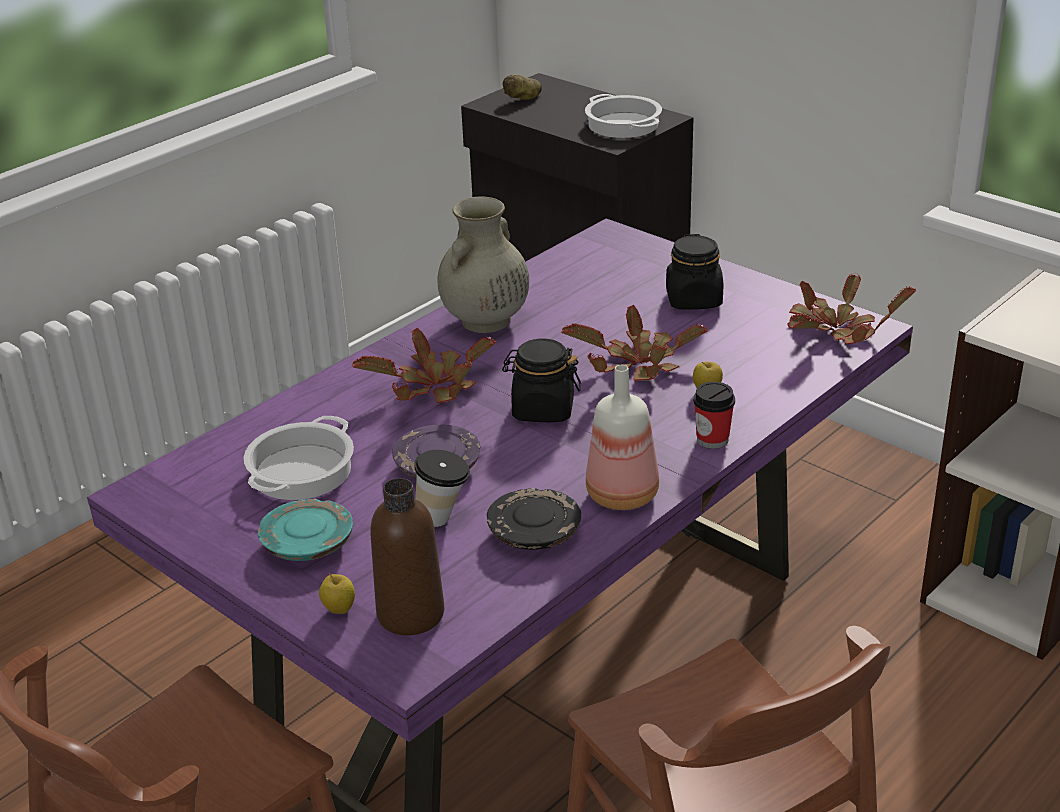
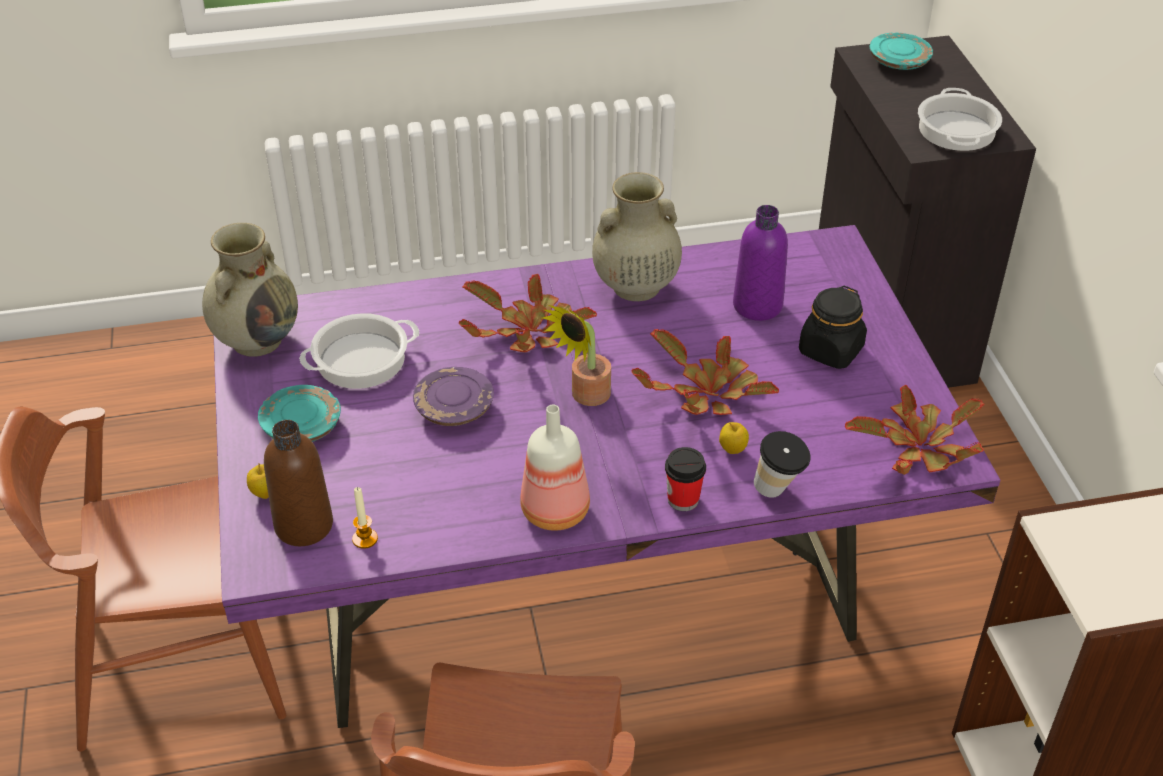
camera: 35 degrees right, 10 degrees up
cup [414,450,470,527] -> cup moved to [754,431,811,498]
black plate [487,488,581,550] -> none
black jar [502,339,581,422] -> potted plant [543,305,611,406]
potato [503,74,542,100] -> turquoise plate [870,32,933,70]
none -> beige vase [202,223,298,357]
none -> candle [352,487,378,549]
none -> purple bottle [733,205,788,321]

